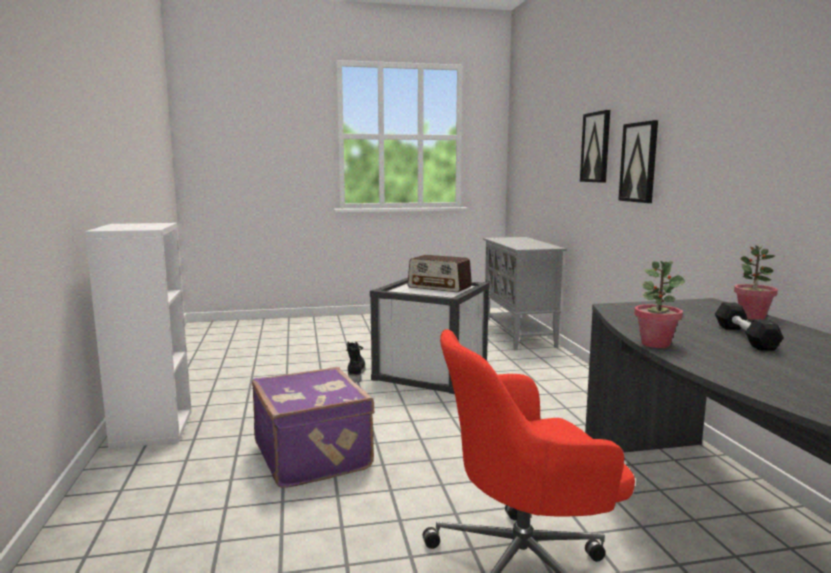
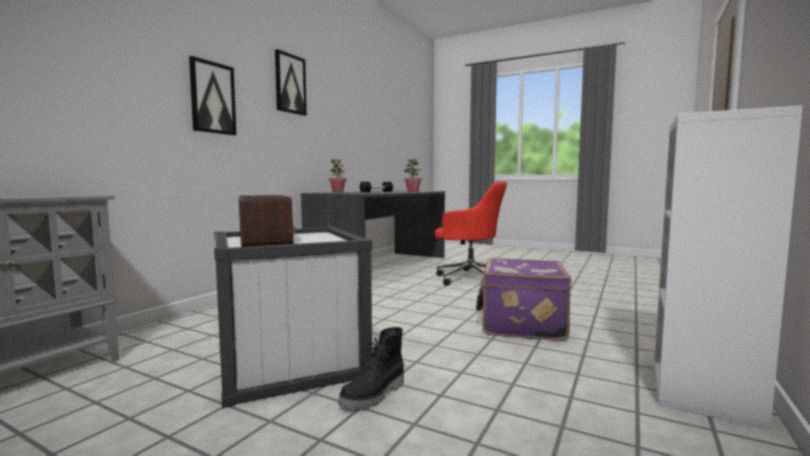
camera: 140 degrees left, 5 degrees down
picture [580,110,610,183] -> picture moved to [275,49,307,116]

